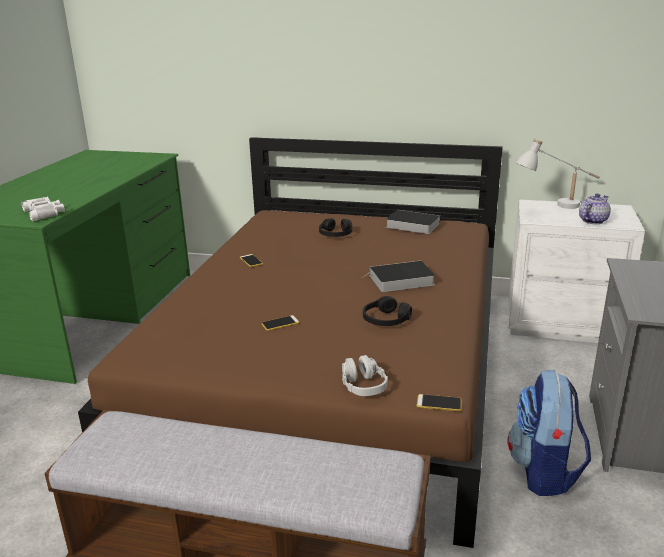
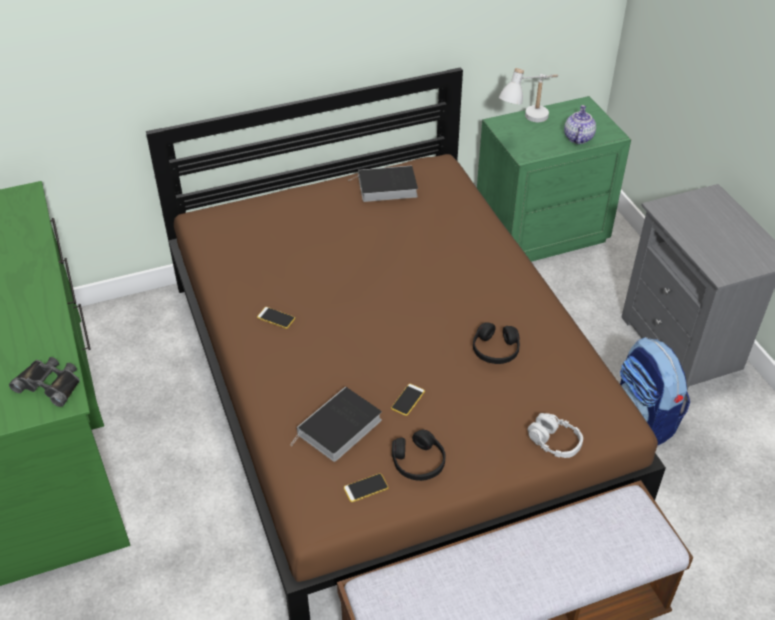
camera: 35 degrees left, 20 degrees up
white binoculars [21,196,65,221] -> black binoculars [9,357,80,407]
black headphones [319,218,352,237] -> black headphones moved to [392,430,446,481]
book [366,261,435,292] -> book moved to [290,386,382,462]
phone [417,394,462,411] -> phone moved to [344,473,389,502]
white nightstand [508,199,645,343] -> green nightstand [477,96,631,262]

